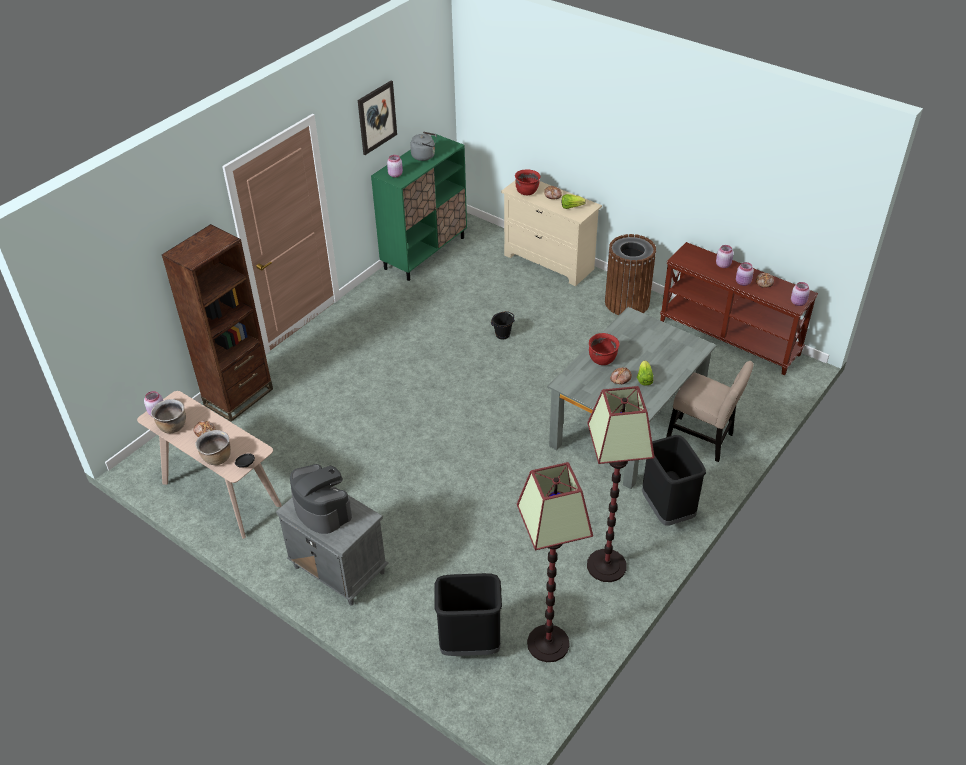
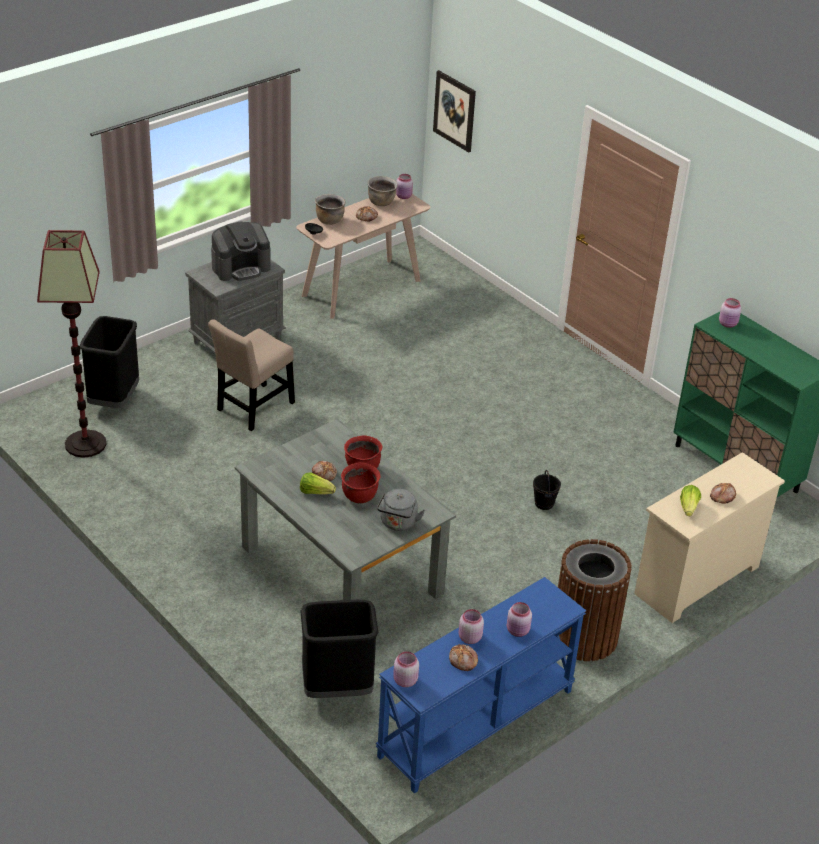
camera: 100 degrees right, 5 degrees down
brown bookcase [162,224,273,422] -> none
picture [358,81,397,155] -> picture moved to [433,70,476,153]
grey kettle [410,132,437,161] -> grey kettle moved to [377,489,425,531]
red cooking pot [515,169,541,195] -> red cooking pot moved to [341,463,381,503]
floor lamp [587,386,655,582] -> none
black trash can [642,435,706,525] -> black trash can moved to [300,600,378,698]
brown console table [660,242,818,376] -> blue console table [376,577,586,794]
beige chair [666,361,754,462] -> beige chair moved to [208,319,295,431]

